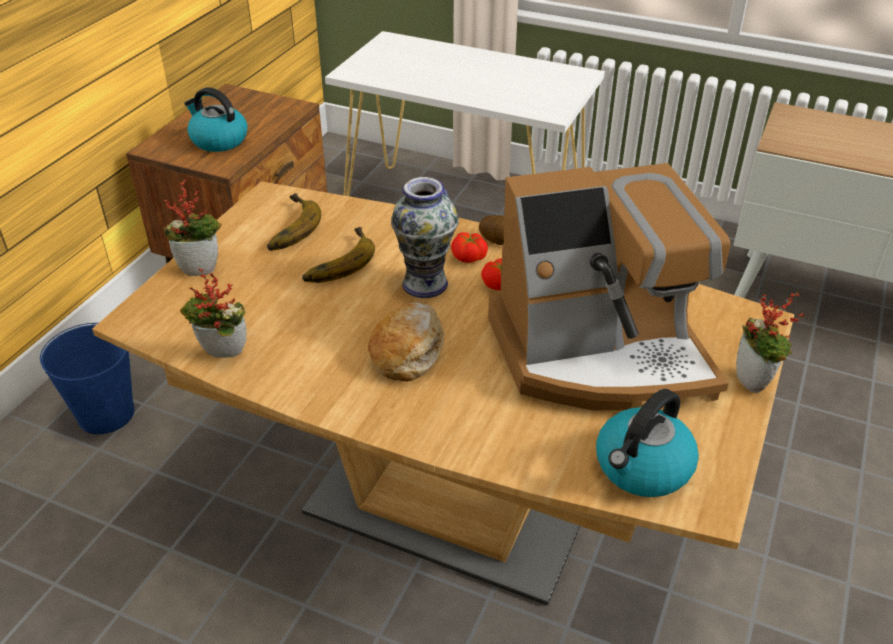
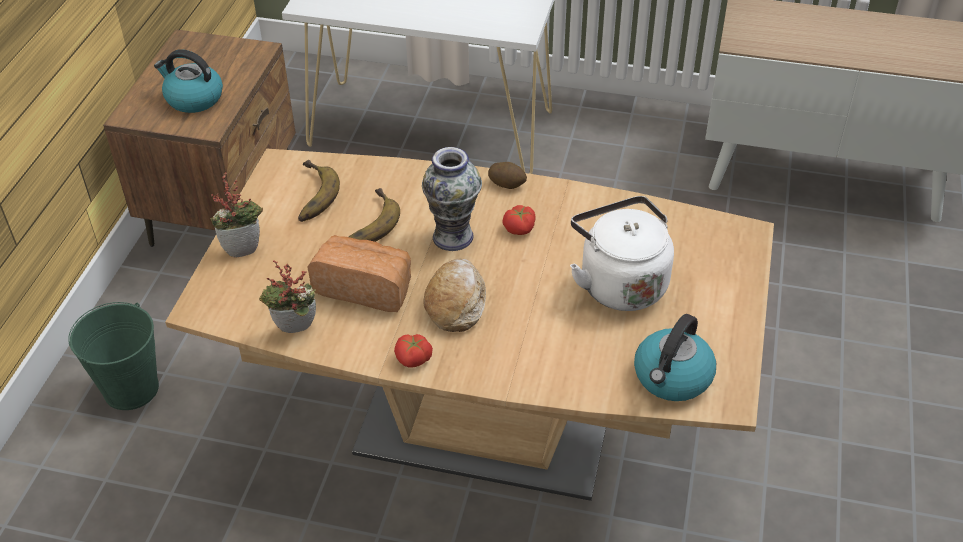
camera: 10 degrees left, 5 degrees up
blue bucket [40,323,135,434] -> green bucket [68,302,159,410]
tomato [451,232,488,263] -> tomato moved to [394,334,433,367]
coffee machine [488,163,730,410] -> white kettle [570,196,674,311]
potted plant [736,292,804,393] -> none
none -> bread [308,235,411,312]

